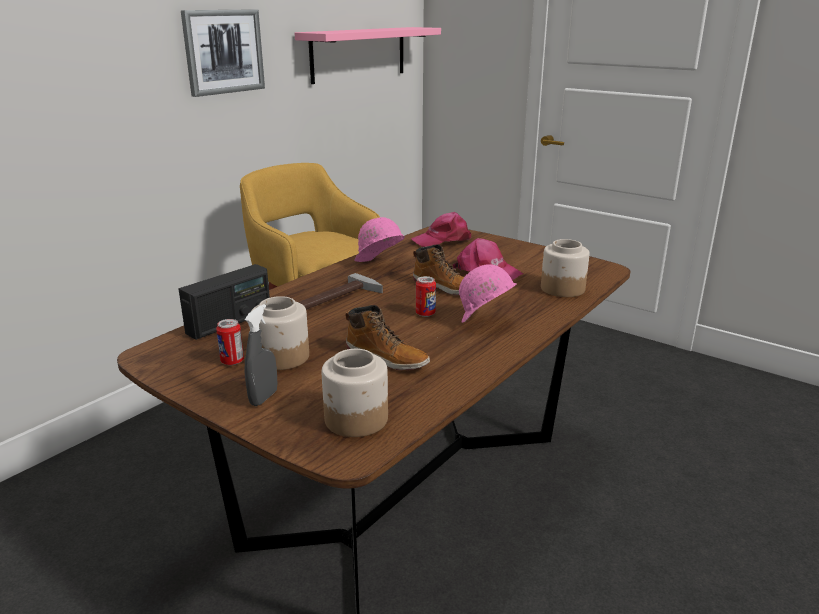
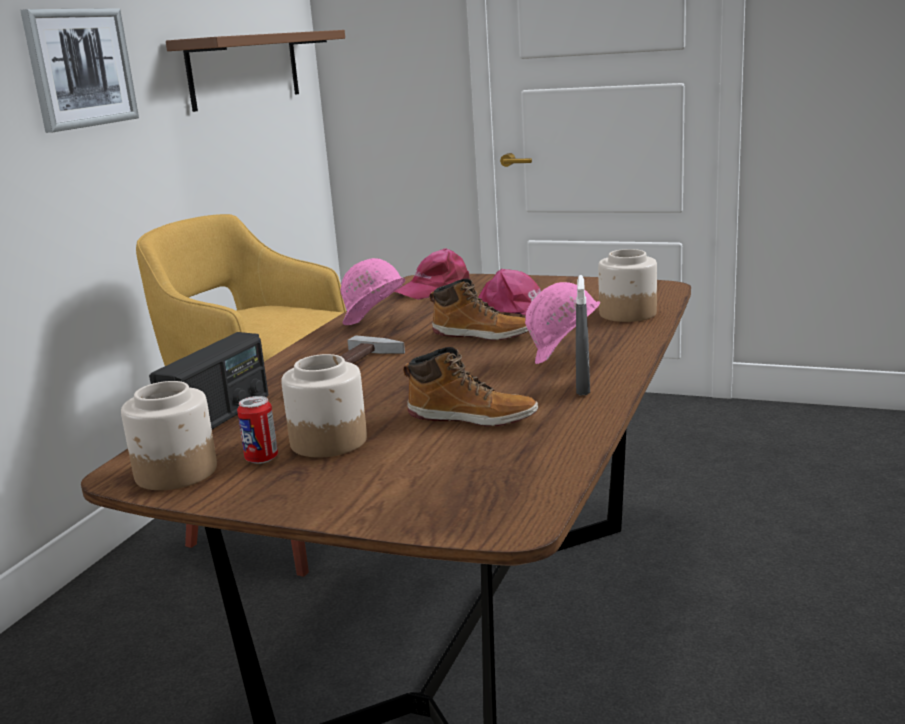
camera: 15 degrees left, 5 degrees down
grey spray bottle [245,304,277,406] -> grey spray bottle moved to [576,275,590,395]
pink shelf [294,27,441,84] -> brown shelf [166,30,345,112]
jar [322,349,388,437] -> jar moved to [121,381,217,490]
can [416,276,436,317] -> none

